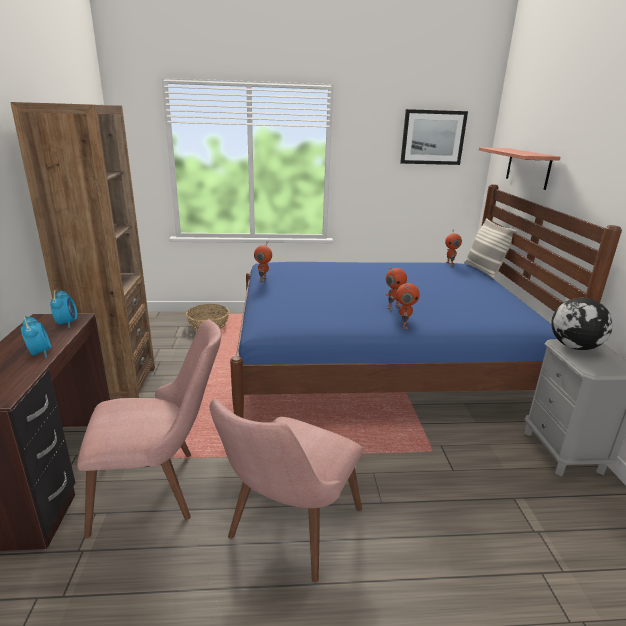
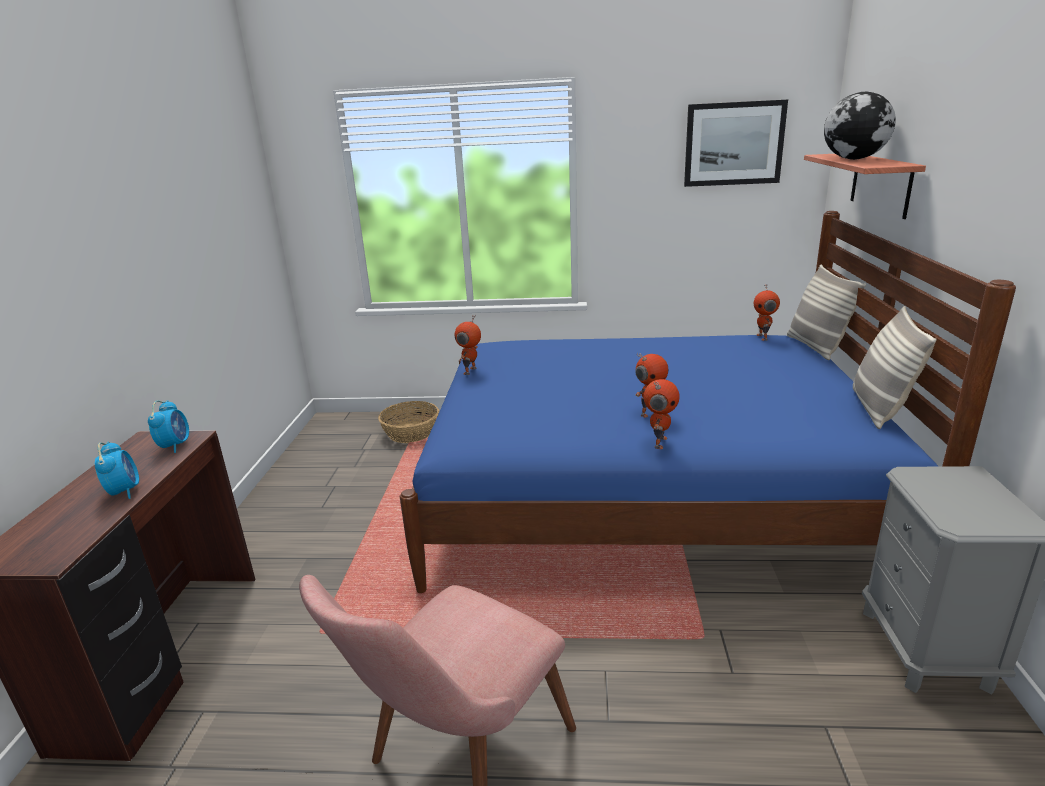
camera: 10 degrees right, 0 degrees up
brown bookcase [10,102,155,398] -> none
pink chair [77,320,221,538] -> none
globe [551,298,613,350] -> globe moved to [824,92,896,160]
none -> pillow [853,306,937,429]

